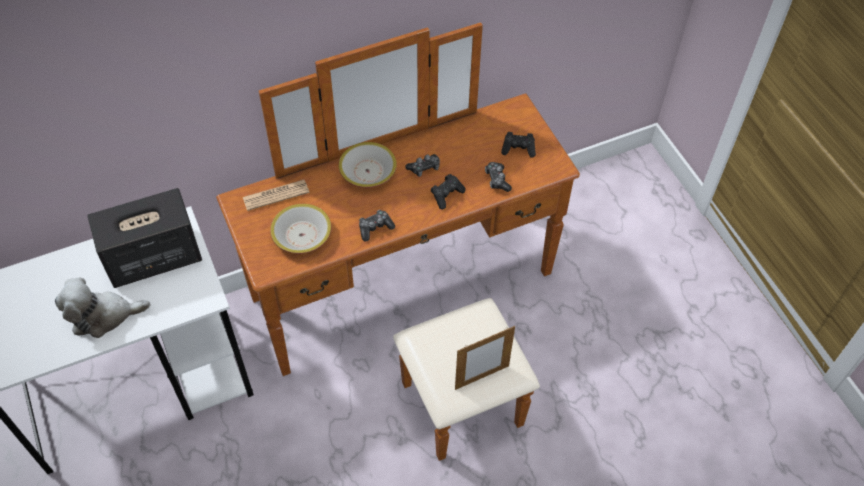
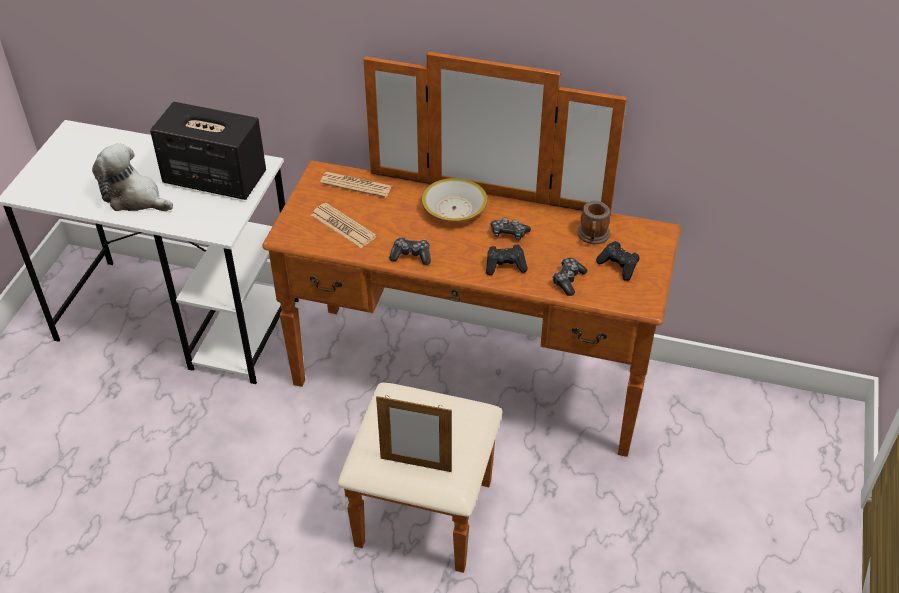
camera: 40 degrees right, 10 degrees down
bowl [270,204,332,254] -> newspaper [311,203,377,248]
none -> mug [577,201,610,244]

